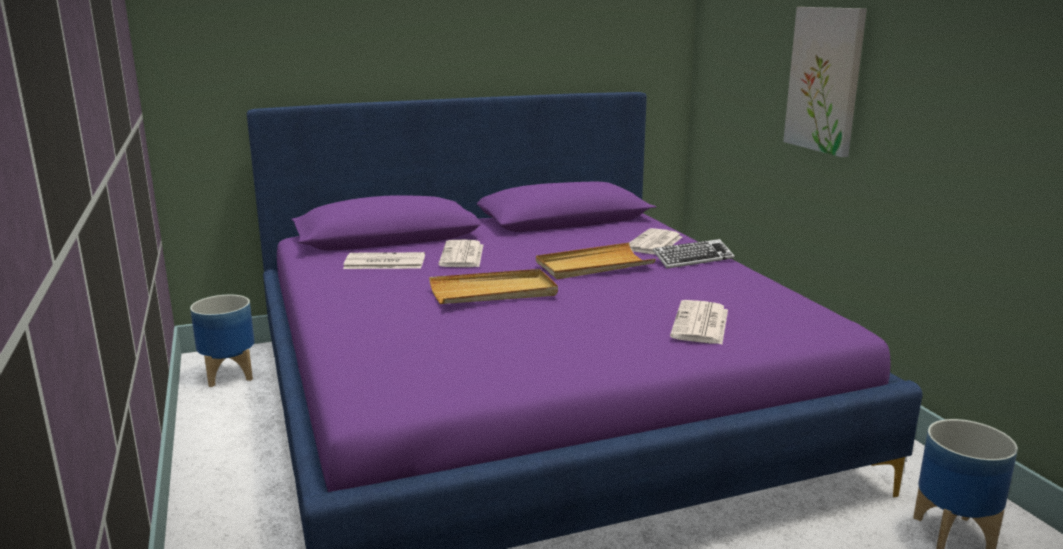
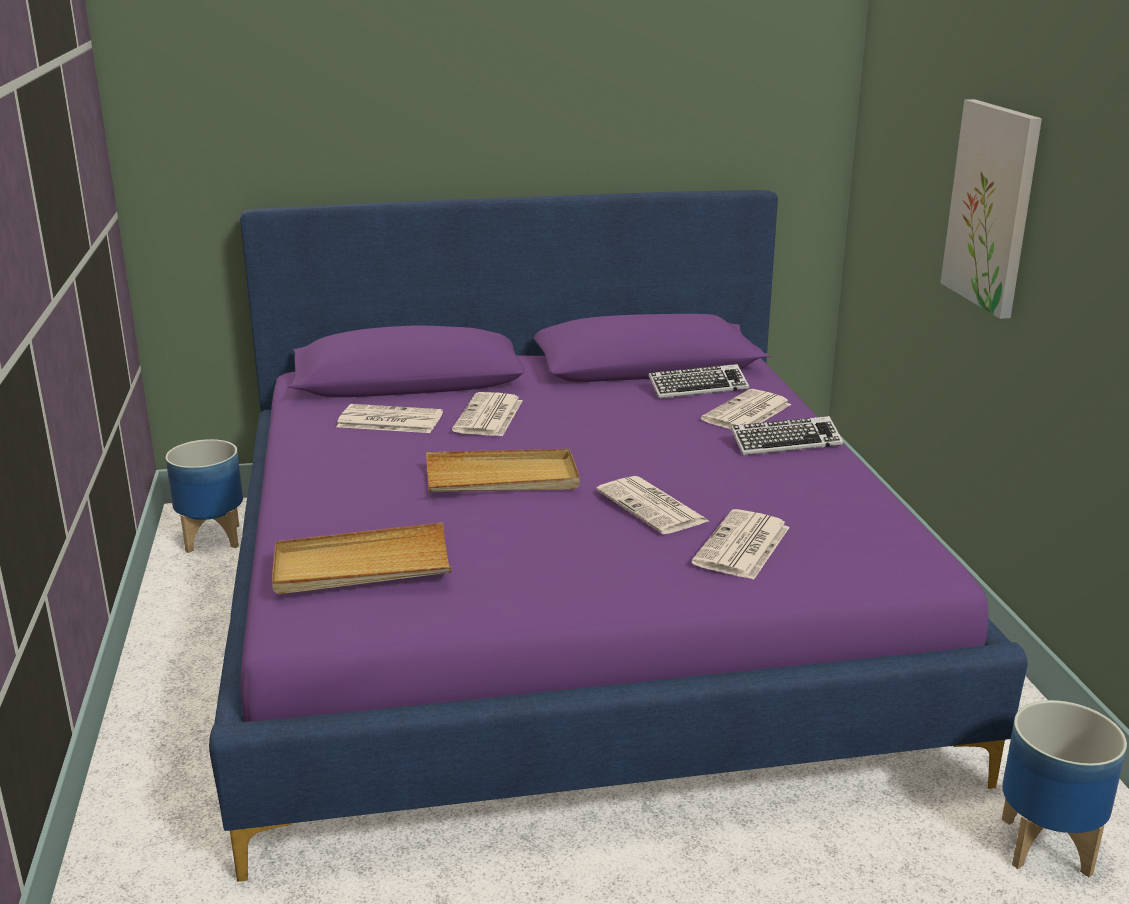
camera: 10 degrees right, 5 degrees up
beige tray [536,243,656,279] -> beige tray moved to [272,522,451,594]
none -> newspaper [596,476,709,534]
none -> keyboard [648,364,749,399]

